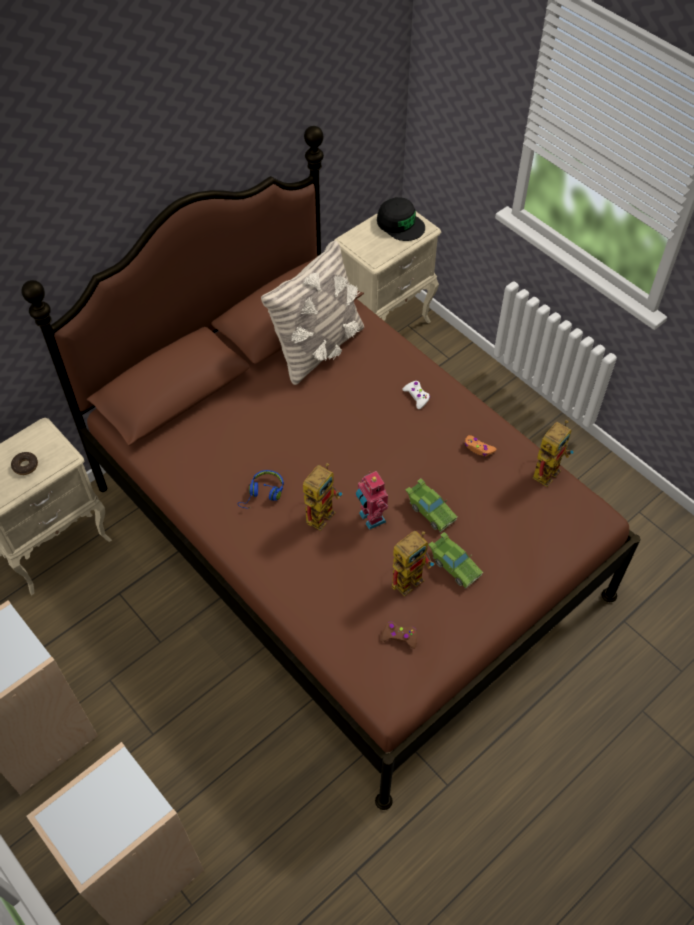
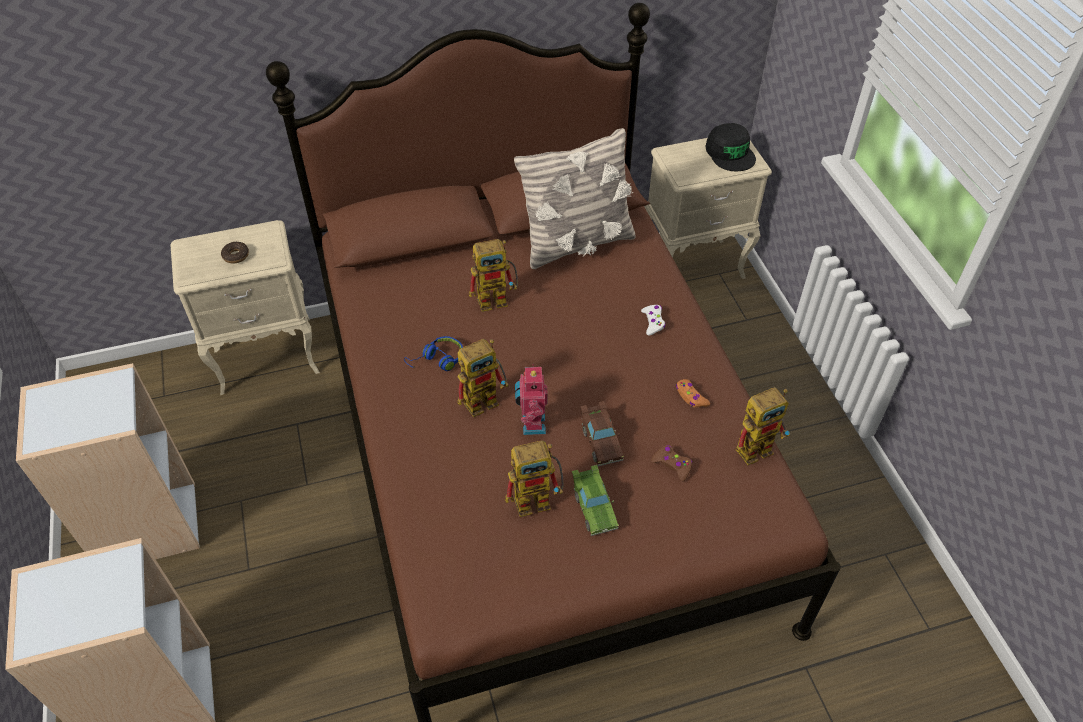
camera: 25 degrees right, 5 degrees down
brown game controller [380,622,417,649] -> brown game controller moved to [651,445,692,481]
green toy car [406,479,458,532] -> brown toy car [580,401,624,466]
none -> toy robot [469,239,518,312]

